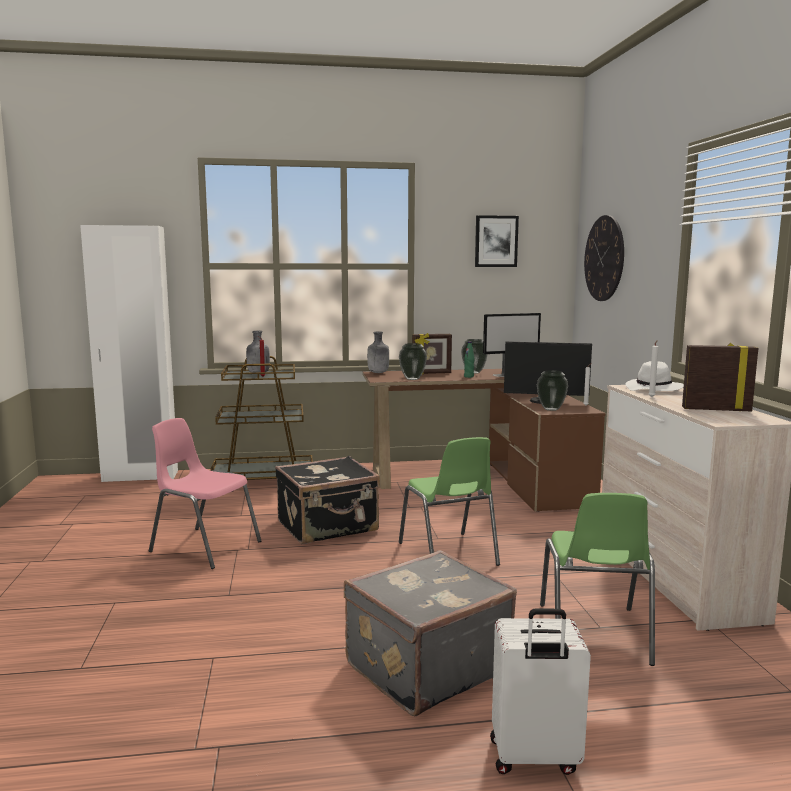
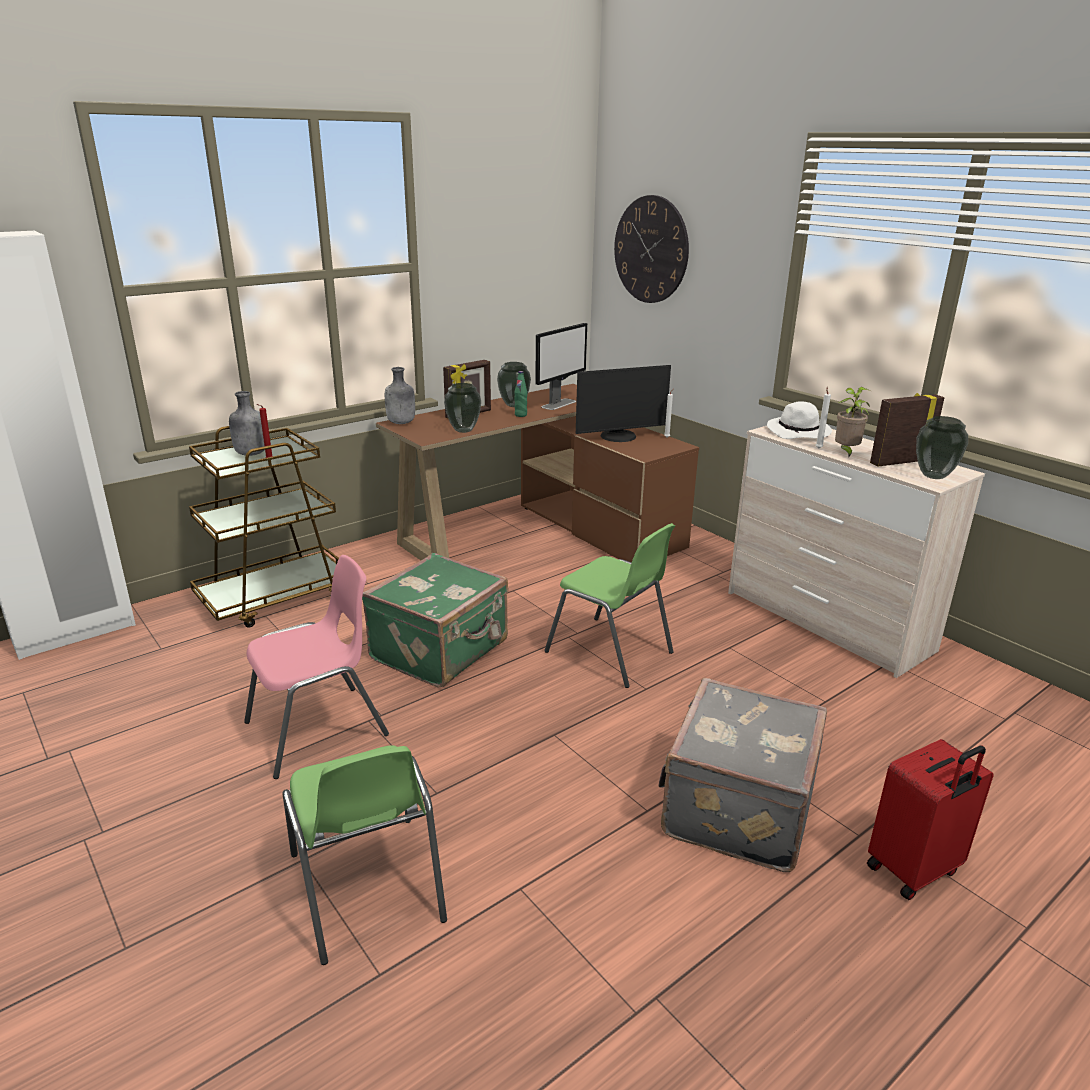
camera: 30 degrees left, 15 degrees up
pink chair [149,418,261,569] -> pink chair turned 150 degrees clockwise [244,555,389,779]
black suitcase [275,456,380,544] -> green suitcase [362,553,508,688]
picture [475,215,519,267] -> none
white suitcase [490,608,591,775] -> red suitcase [867,739,994,900]
vase [537,370,568,411] -> vase moved to [916,416,968,479]
green chair [540,493,655,666] -> green chair moved to [283,745,447,965]
none -> potted plant [835,387,870,458]

